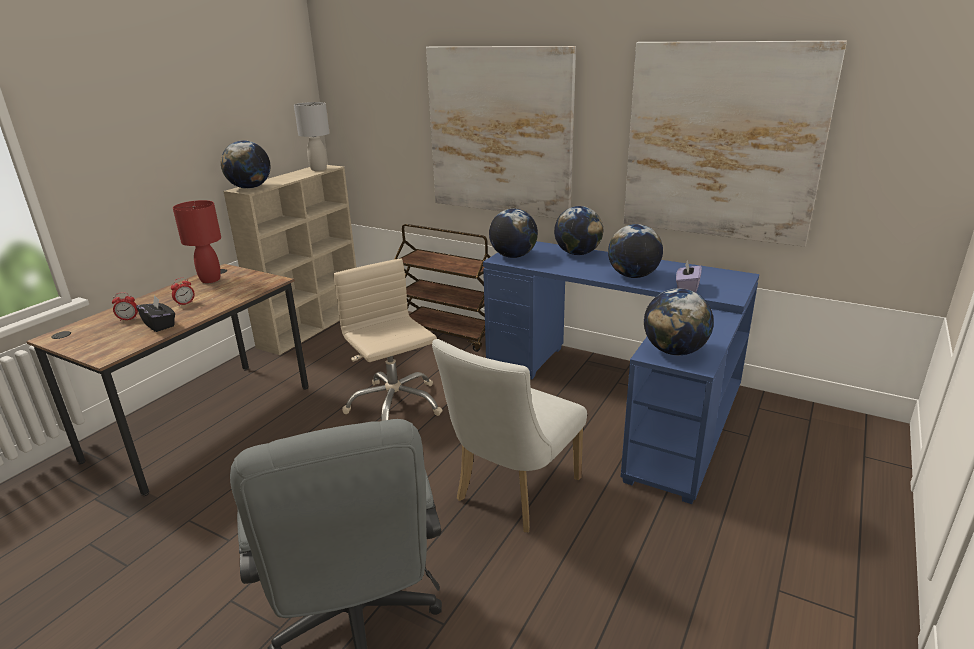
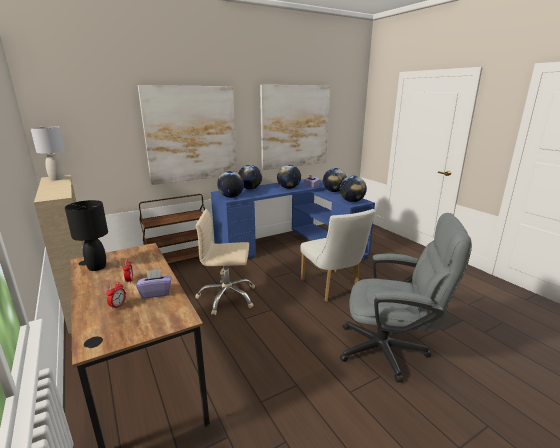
camera: 60 degrees left, 5 degrees down
black tissue box [136,295,175,332] -> purple tissue box [136,269,172,299]
red table lamp [173,200,221,283] -> black table lamp [65,200,108,271]
globe [221,141,271,189] -> globe moved to [323,168,347,192]

